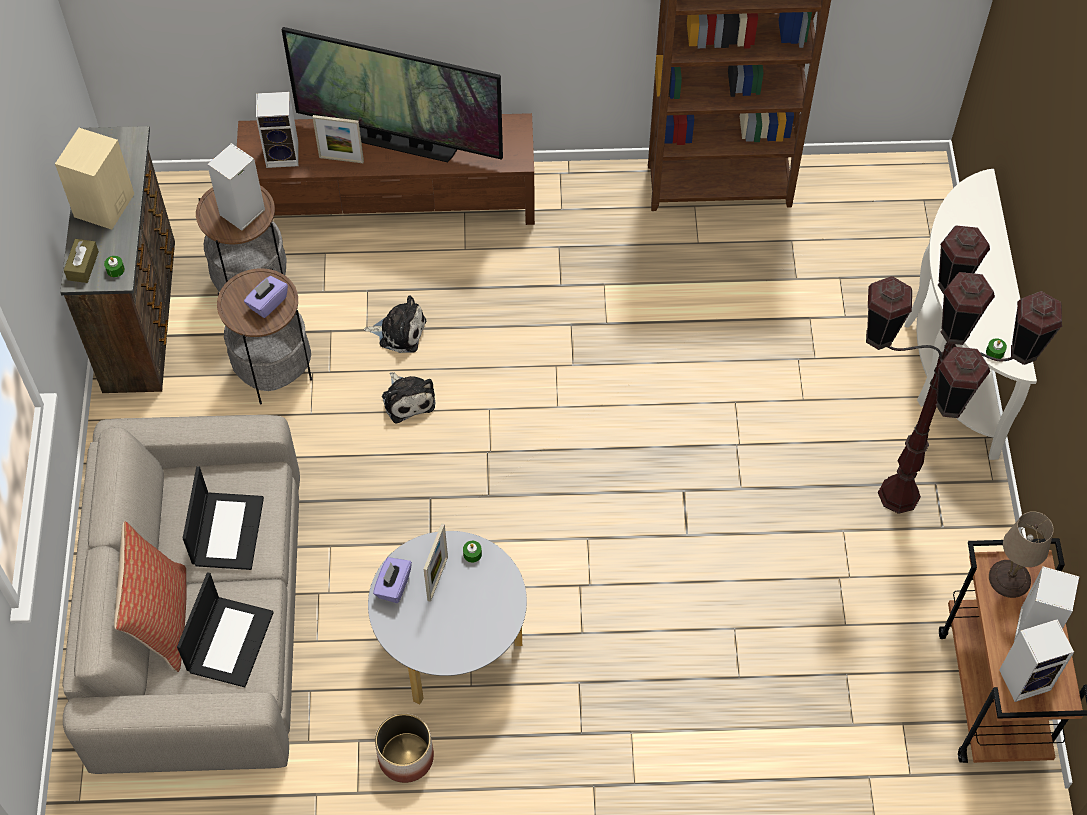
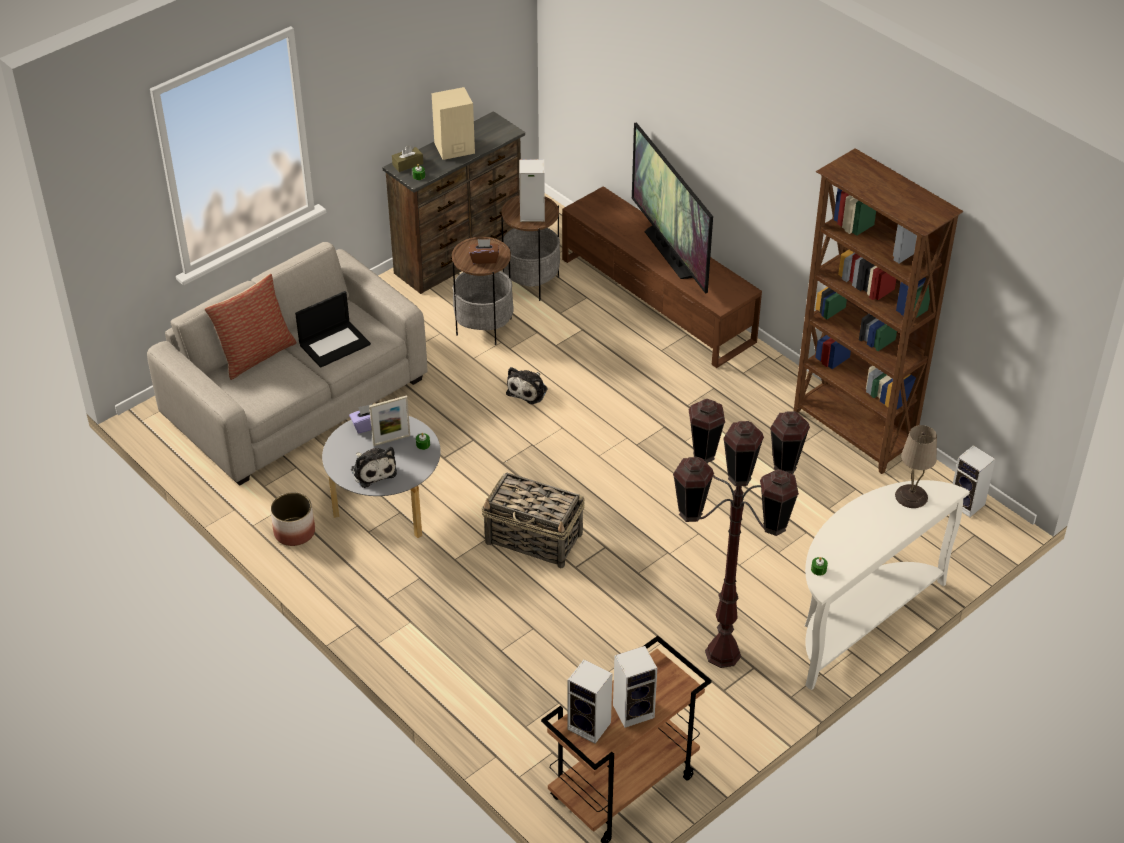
camera: 50 degrees right, 15 degrees down
laptop [177,572,274,687] -> none
purple tissue box [244,276,288,318] -> brown tissue box [469,239,499,264]
speaker [256,92,299,168] -> speaker moved to [953,445,996,517]
picture frame [313,115,364,163] -> none
plush toy [364,295,426,353] -> plush toy moved to [351,447,397,488]
beige table lamp [989,511,1054,598] -> beige table lamp moved to [895,425,937,508]
none -> basket [482,472,585,569]

